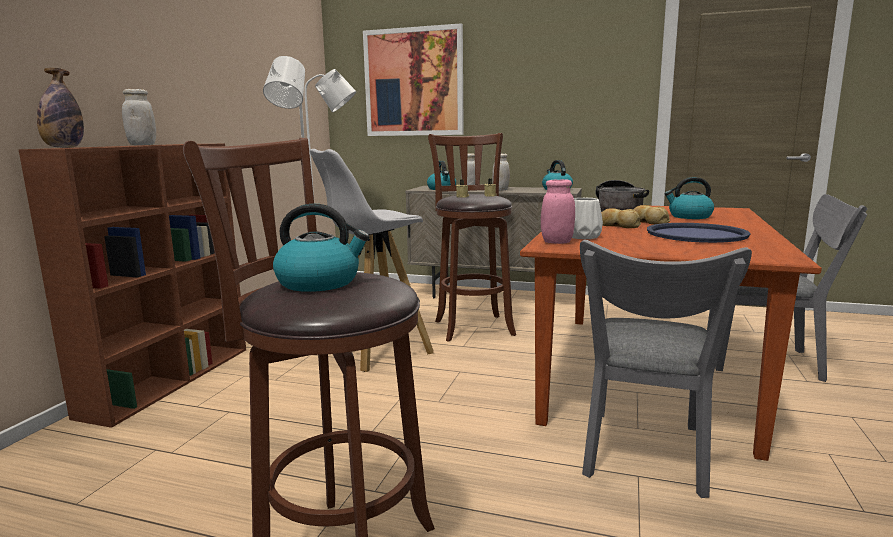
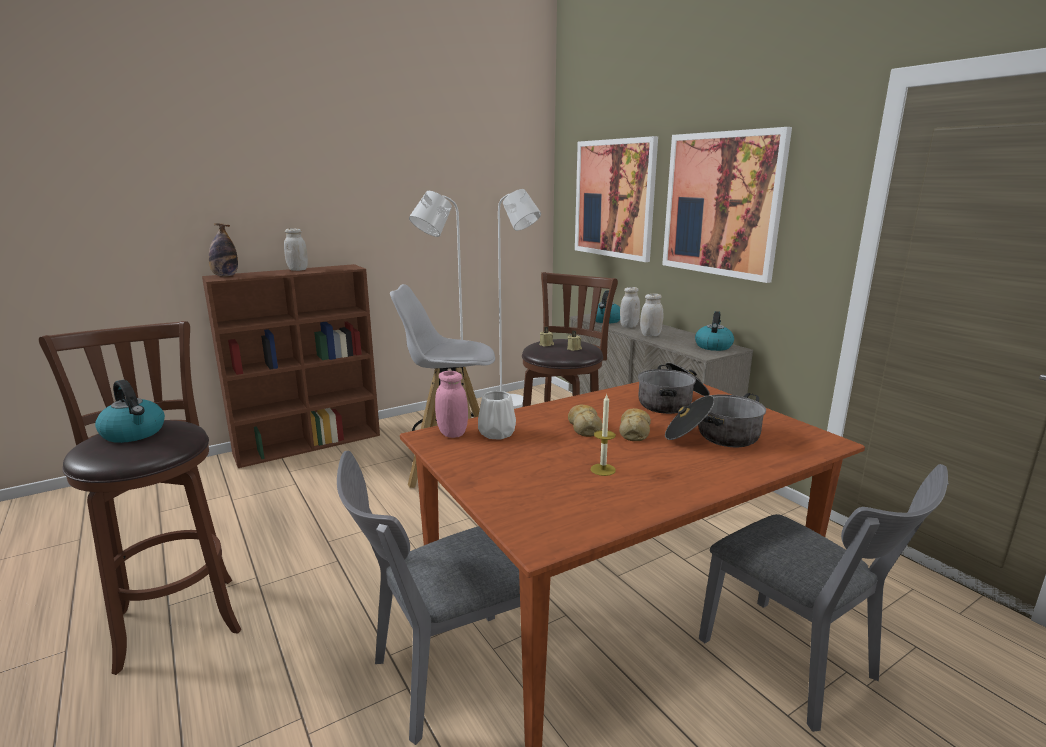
camera: 40 degrees right, 5 degrees up
blue tray [647,223,751,243] -> candle [591,395,616,476]
kettle [664,177,714,219] -> cooking pot [665,393,766,447]
none -> picture [662,127,792,283]

